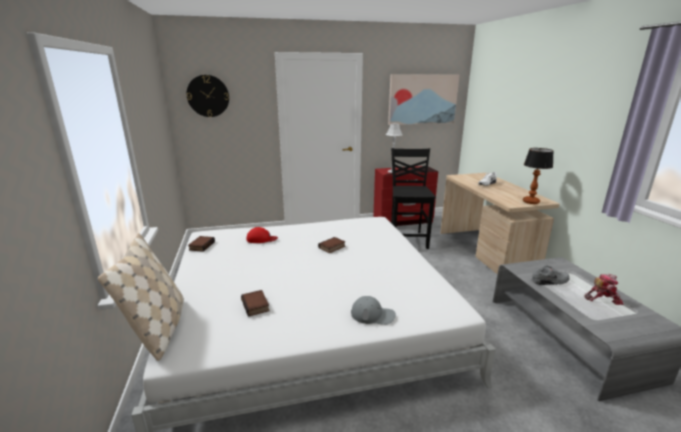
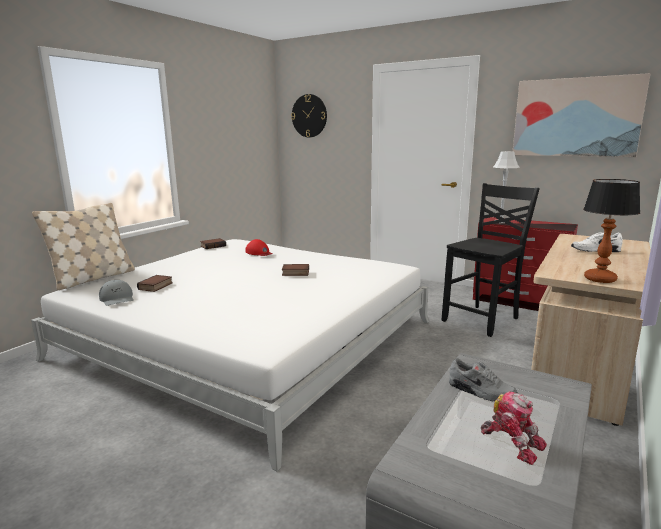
camera: 45 degrees right, 5 degrees down
grey cap [351,296,396,325] -> grey cap moved to [99,280,134,306]

